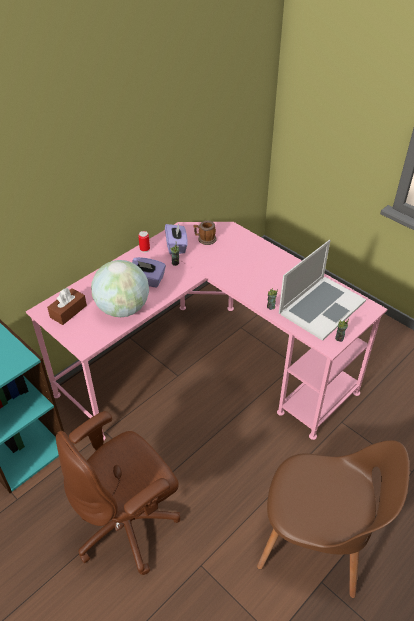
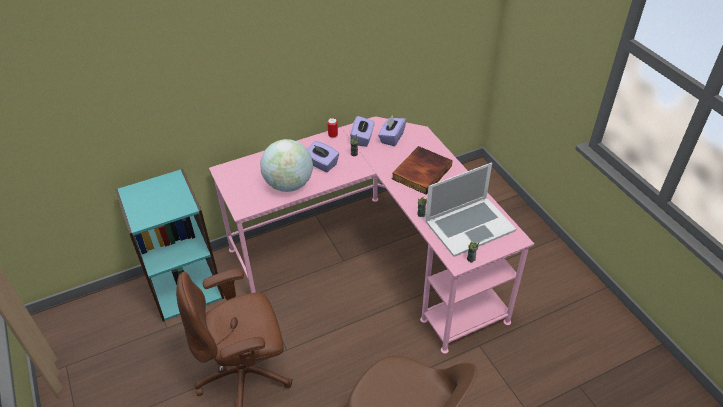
camera: 20 degrees right, 0 degrees up
brown tissue box [47,288,87,325] -> none
mug [193,220,217,245] -> purple tissue box [378,115,406,146]
none -> book [392,146,452,195]

